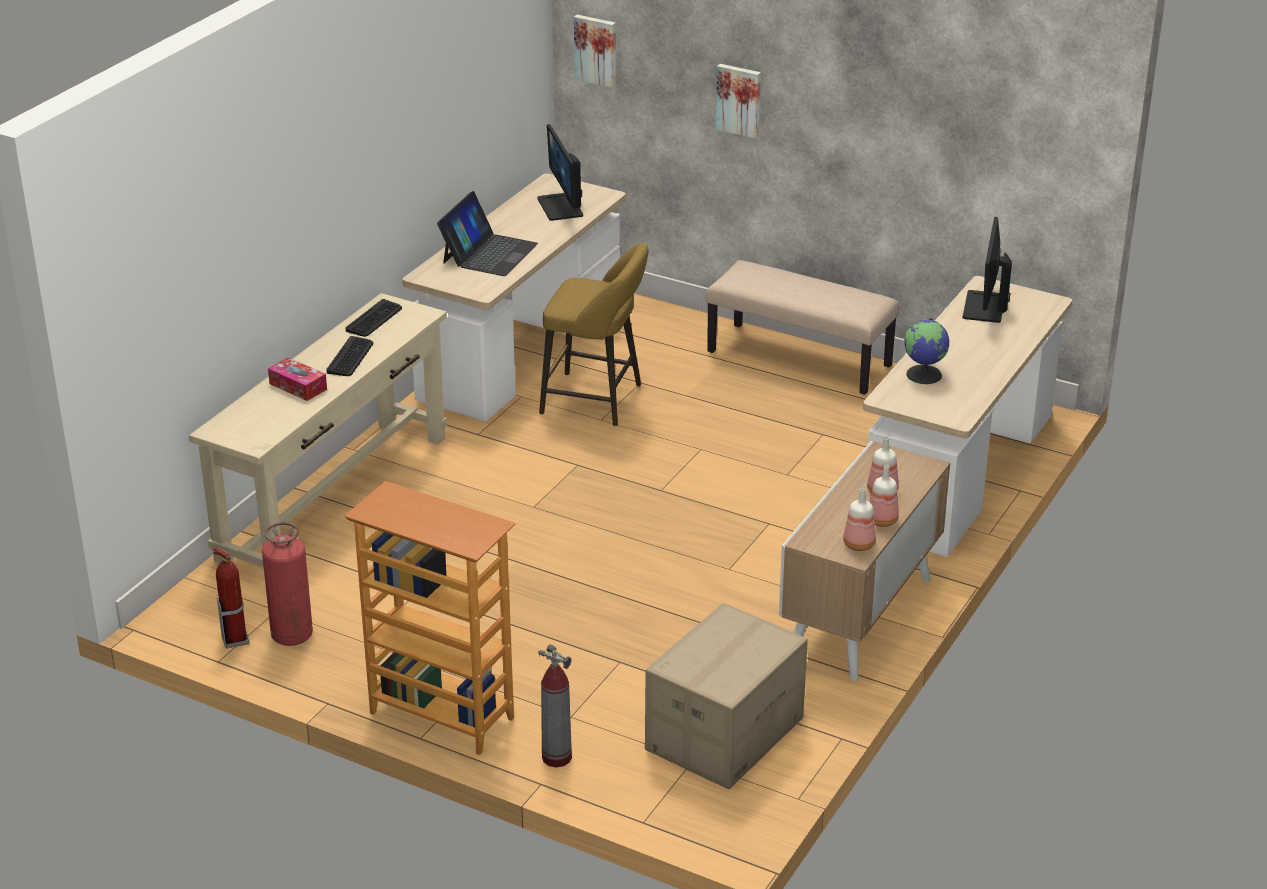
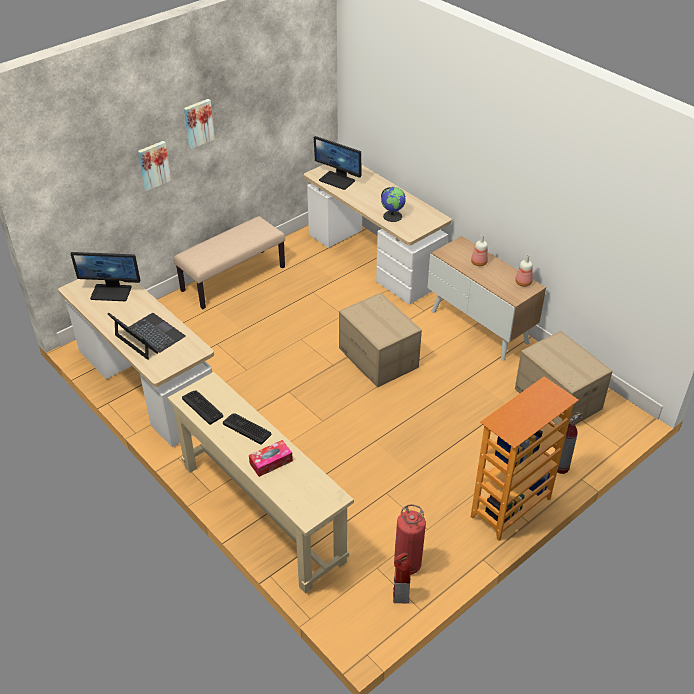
camera: 70 degrees left, 10 degrees up
yellow stool [539,243,649,426] -> none
picture [574,15,616,88] -> picture moved to [184,99,215,149]
bottle [869,465,899,527] -> none
none -> cardboard box [339,293,422,388]

